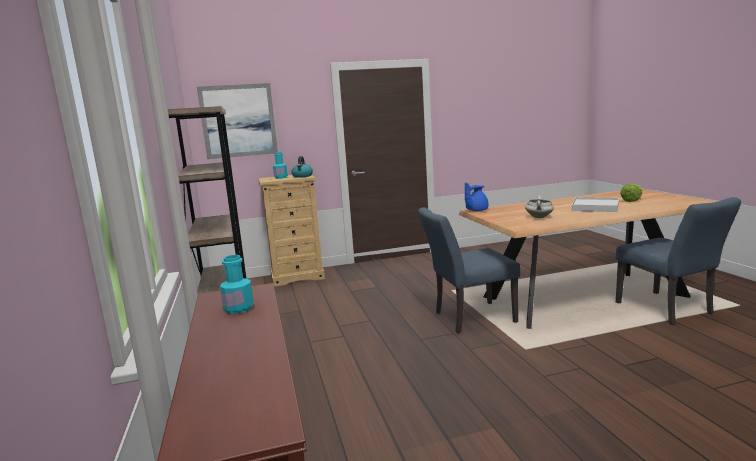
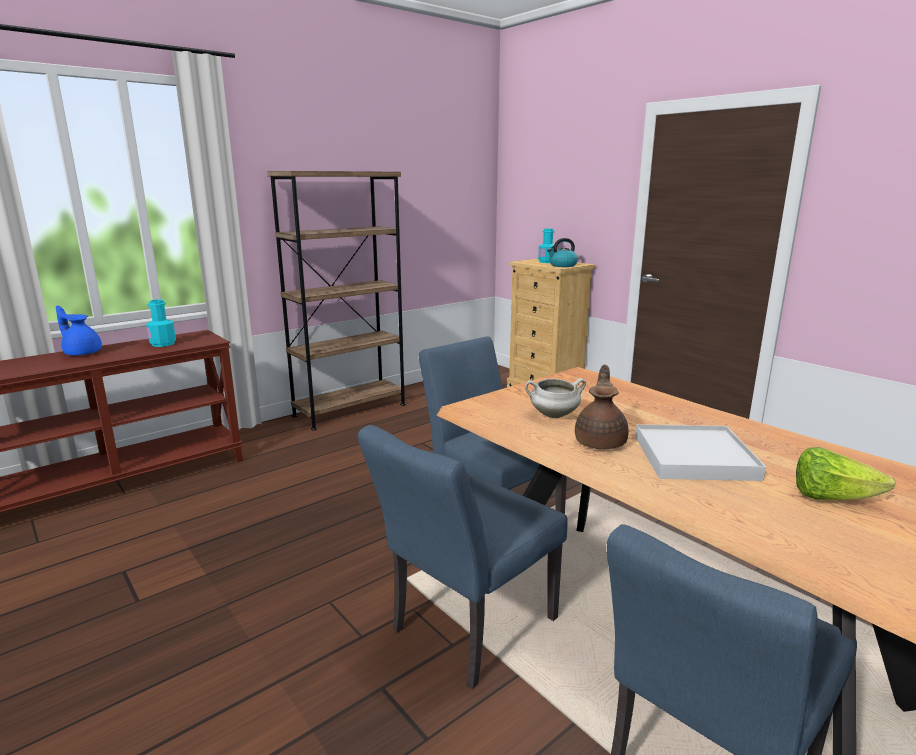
camera: 65 degrees right, 5 degrees up
picture [197,83,278,159] -> none
blue teapot [465,183,488,211] -> blue teapot moved to [56,306,102,356]
none -> blue chair [358,425,568,689]
none -> brown teapot [575,364,629,449]

